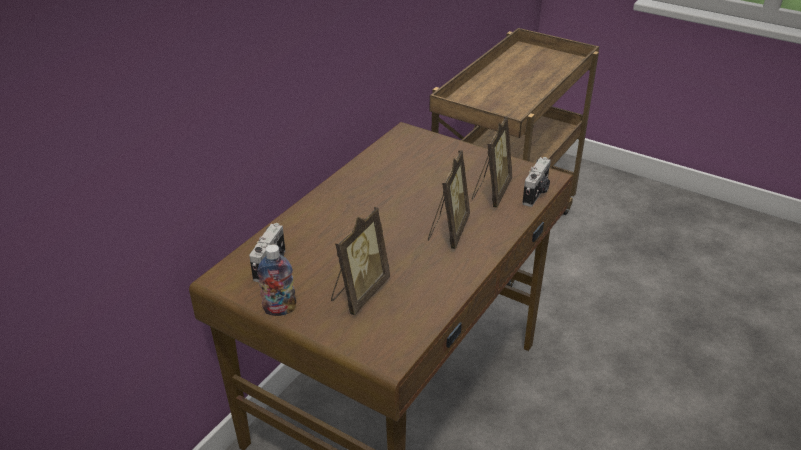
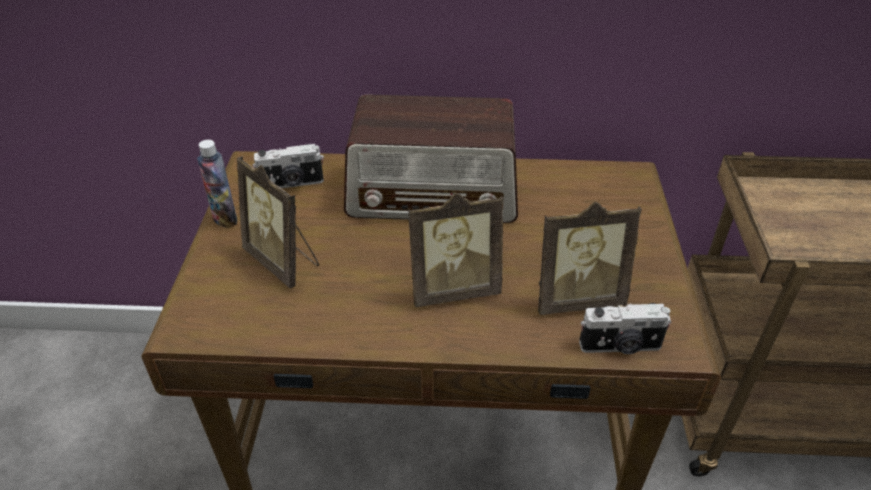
camera: 60 degrees right, 5 degrees up
picture frame [331,207,390,315] -> picture frame turned 45 degrees clockwise [237,156,319,289]
none -> radio [344,94,518,223]

